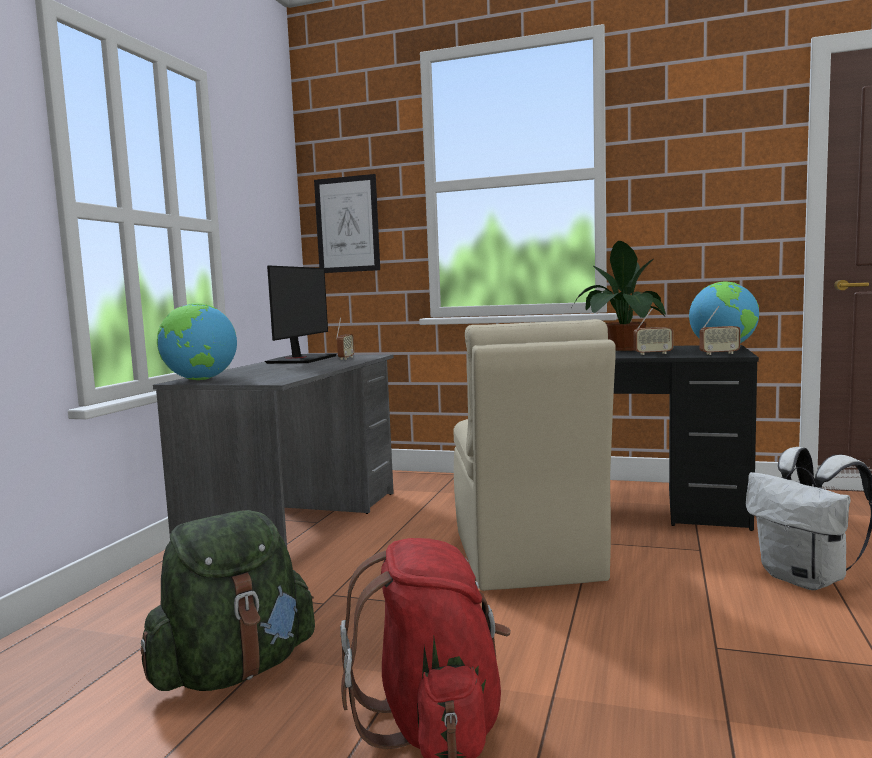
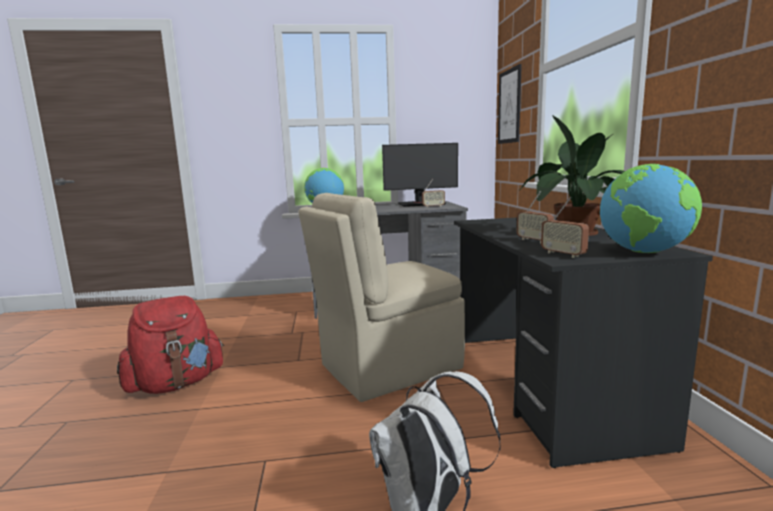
camera: 65 degrees right, 5 degrees up
green backpack [141,510,315,691] -> none

